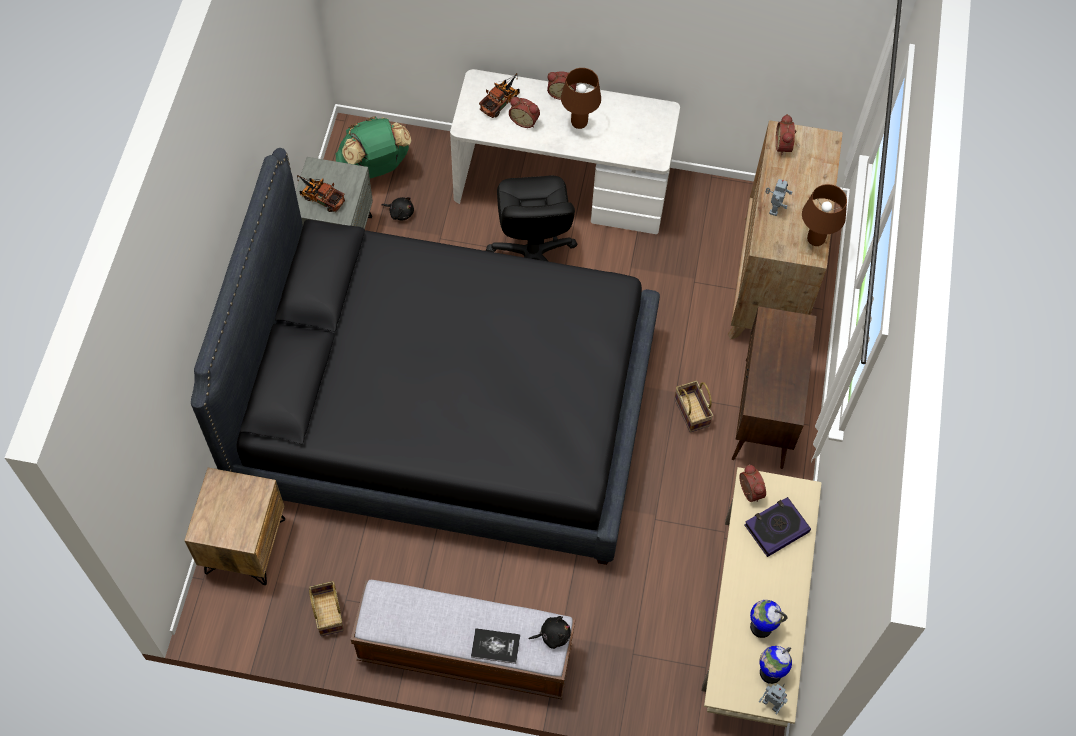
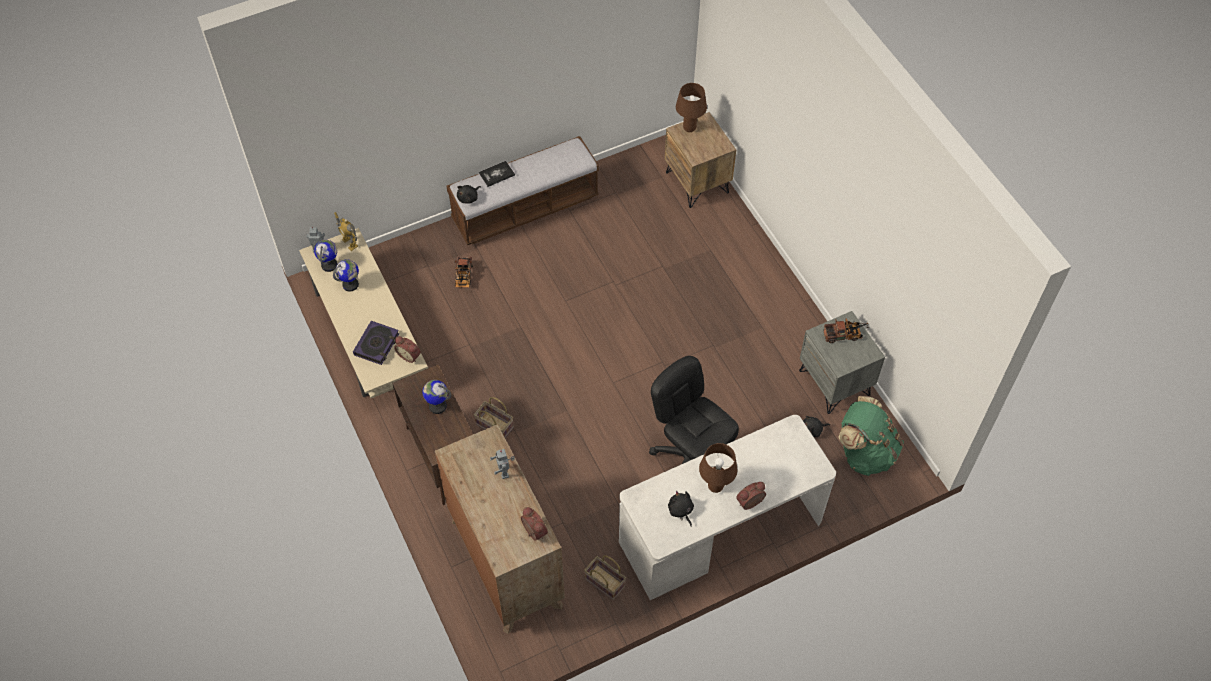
camera: 145 degrees right, 5 degrees down
black bed [191,148,660,565] -> none
basket [309,581,344,636] -> basket moved to [584,555,626,600]
toy truck [479,73,520,118] -> toy truck moved to [455,256,473,289]
alarm clock [509,97,540,128] -> none
brown table lamp [802,184,847,246] -> brown table lamp moved to [676,83,707,132]
none -> toy robot [334,212,358,251]
none -> globe [422,380,451,414]
none -> black plush toy [668,491,694,527]

